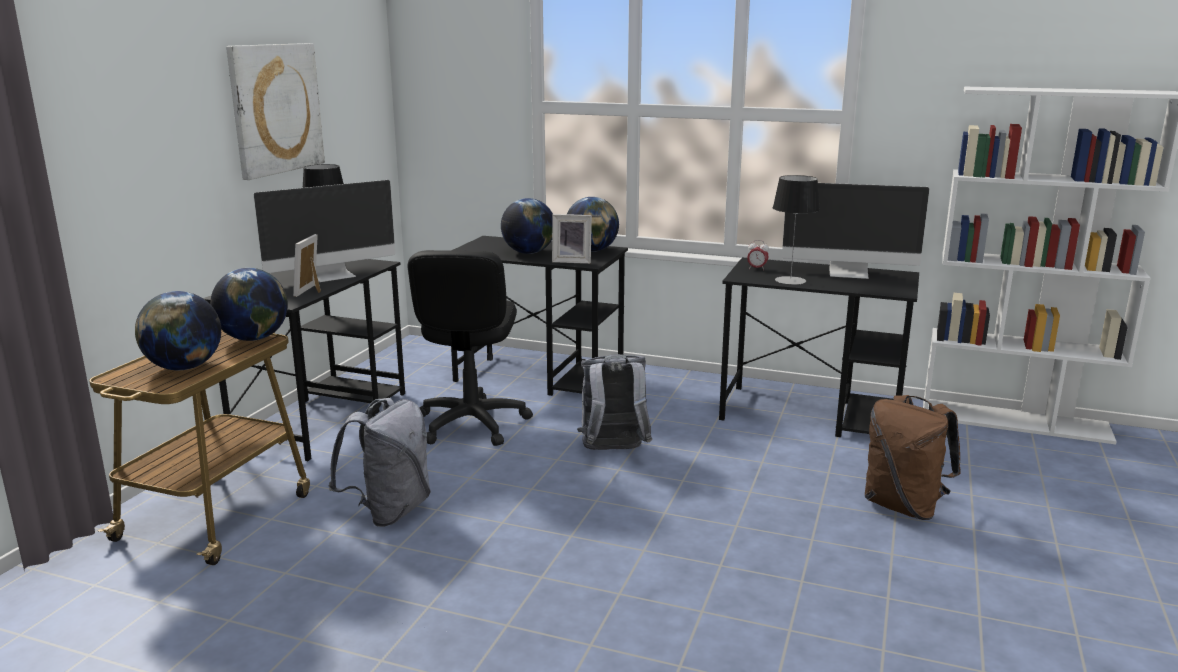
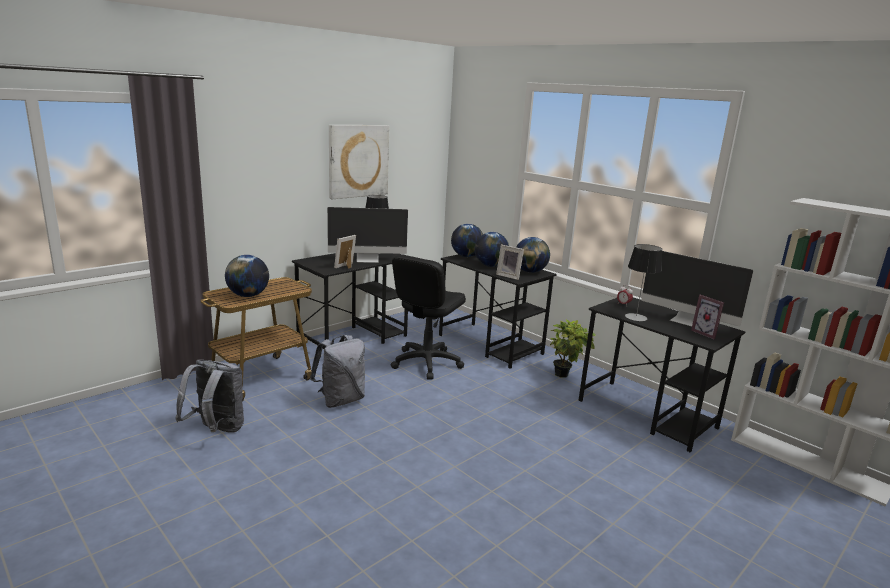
camera: 25 degrees right, 0 degrees up
globe [210,268,288,341] -> globe moved to [451,224,483,257]
grey backpack [577,354,652,450] -> grey backpack moved to [175,360,244,433]
brown backpack [865,395,961,520] -> none
none -> potted plant [550,319,595,378]
none -> picture frame [691,295,724,339]

